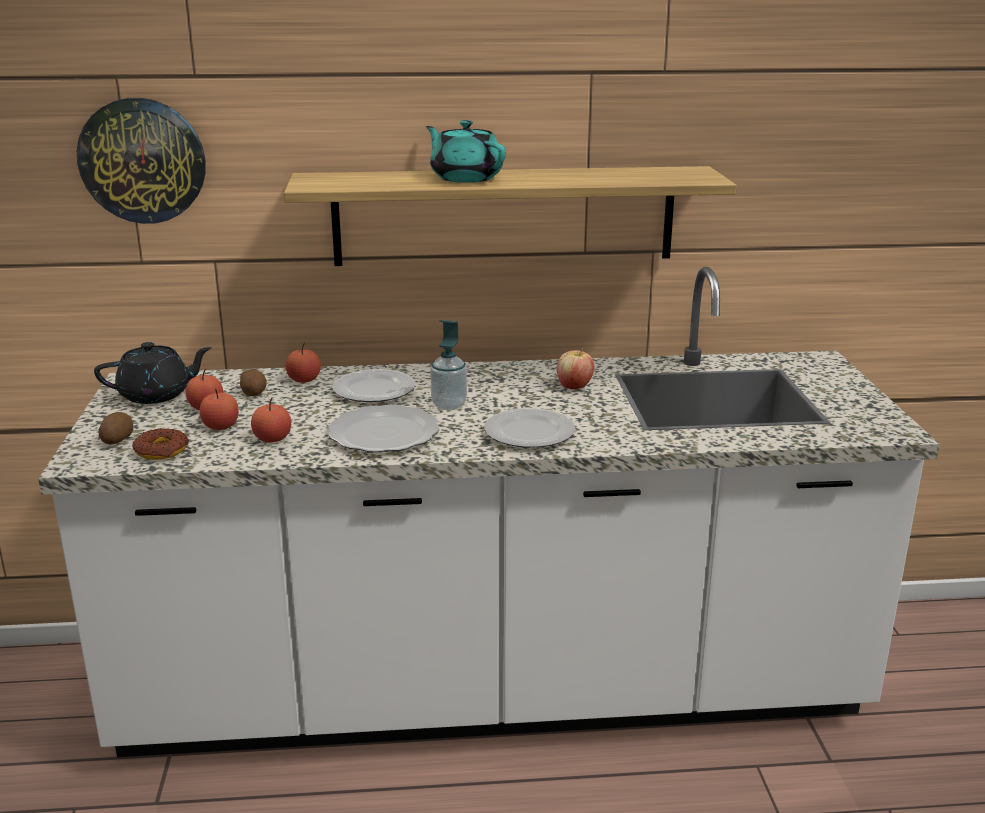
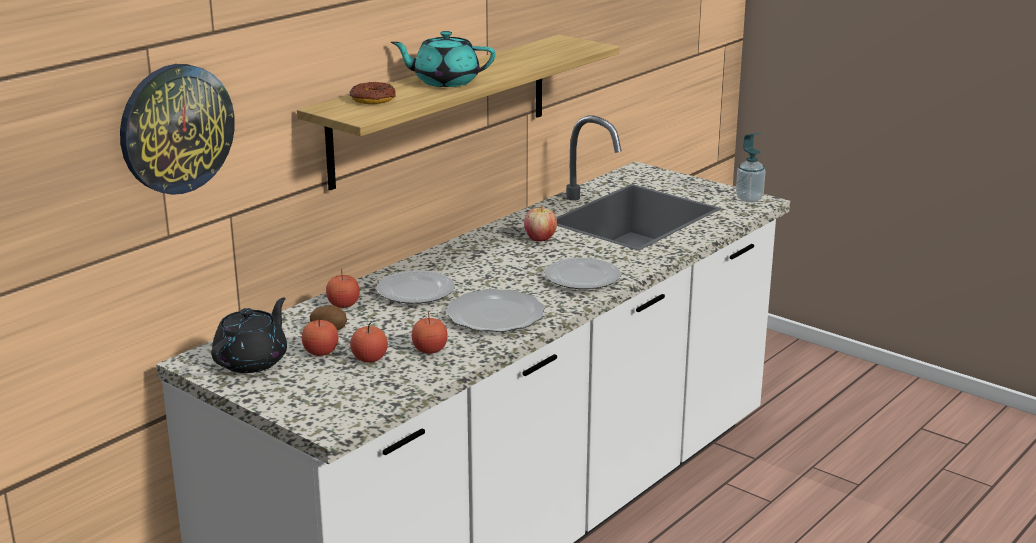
camera: 45 degrees left, 0 degrees up
potato [99,412,133,444] -> none
donut [132,428,189,460] -> donut moved to [349,82,396,104]
soap dispenser [430,320,467,410] -> soap dispenser moved to [736,133,765,202]

